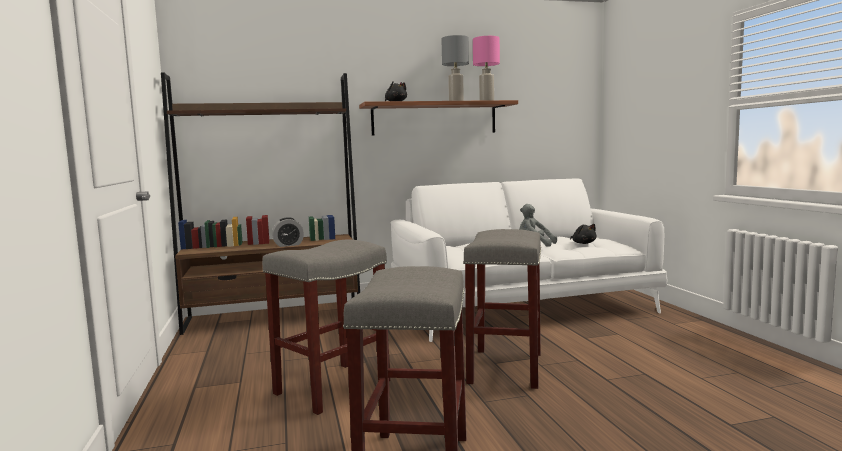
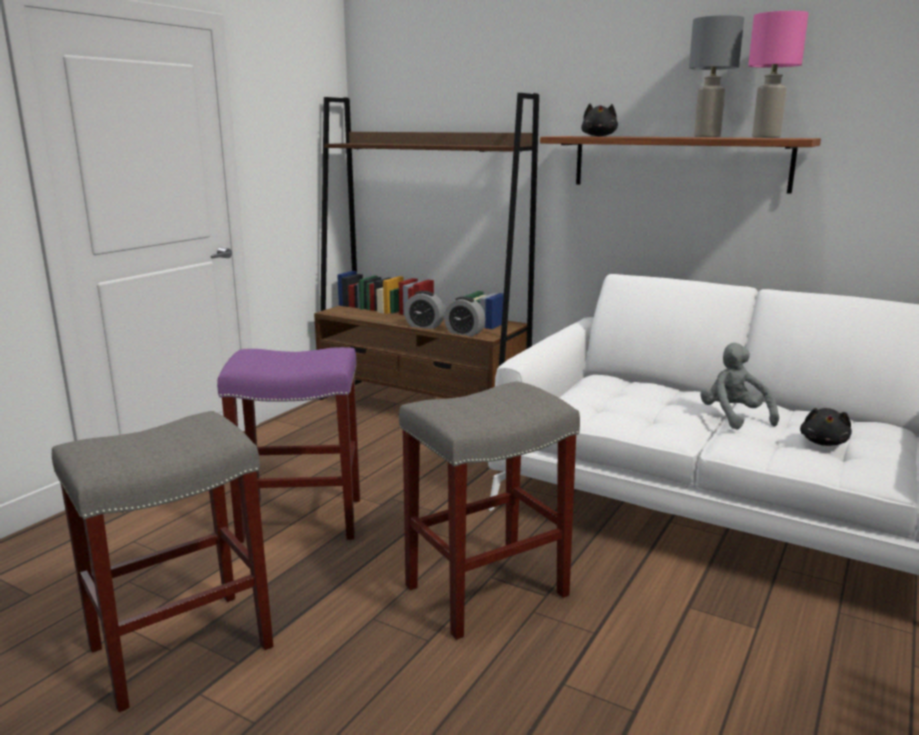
camera: 45 degrees right, 10 degrees up
grey stool [262,239,390,415] -> purple stool [217,347,360,543]
none -> alarm clock [444,296,486,336]

